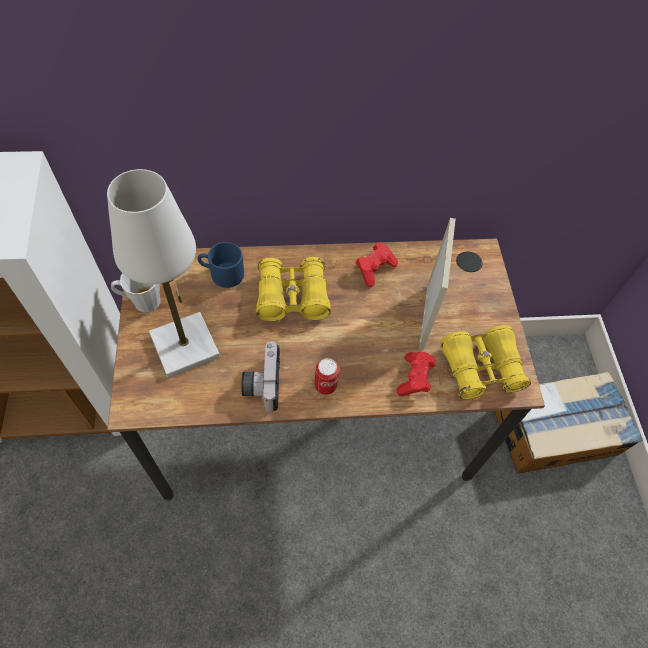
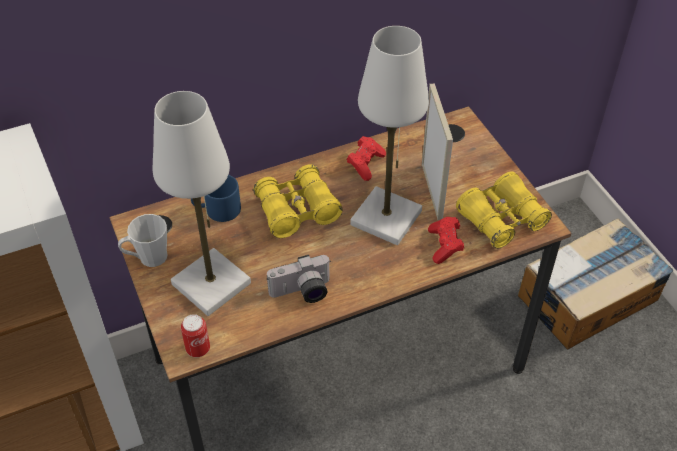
camera: 15 degrees left, 10 degrees down
camera [241,341,280,412] -> camera turned 90 degrees counterclockwise [267,255,330,303]
can [314,358,339,395] -> can moved to [181,314,210,357]
none -> white table lamp [350,26,429,245]

